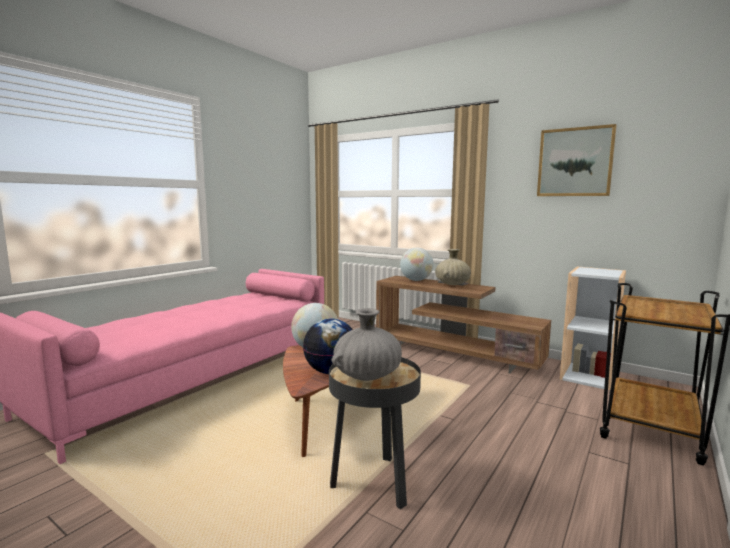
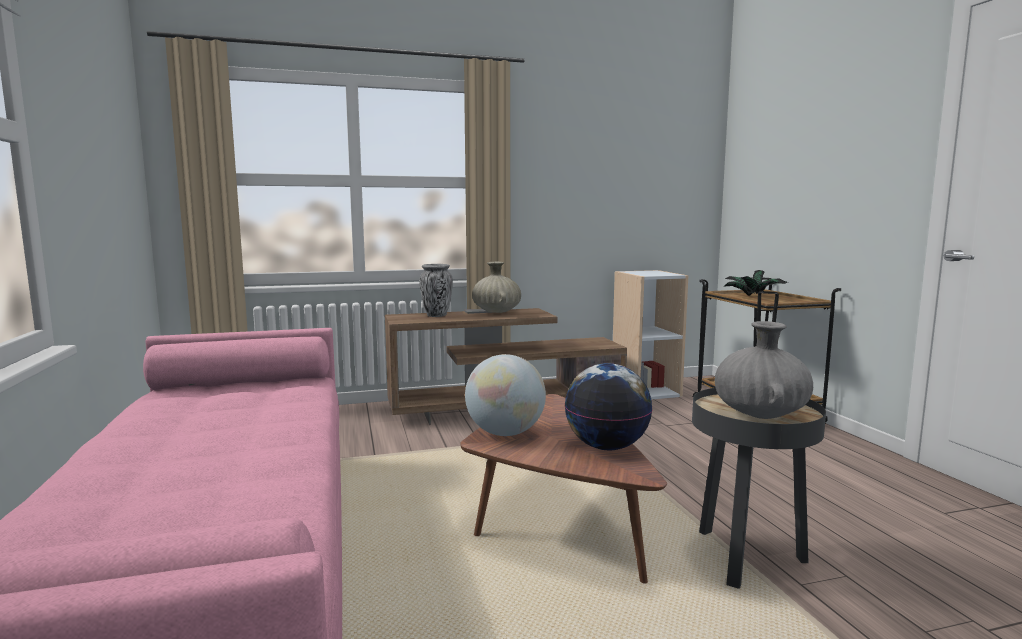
camera: 50 degrees left, 0 degrees up
globe [400,248,434,281] -> vase [419,264,453,317]
picture [537,124,616,196] -> none
none -> potted plant [723,270,788,296]

